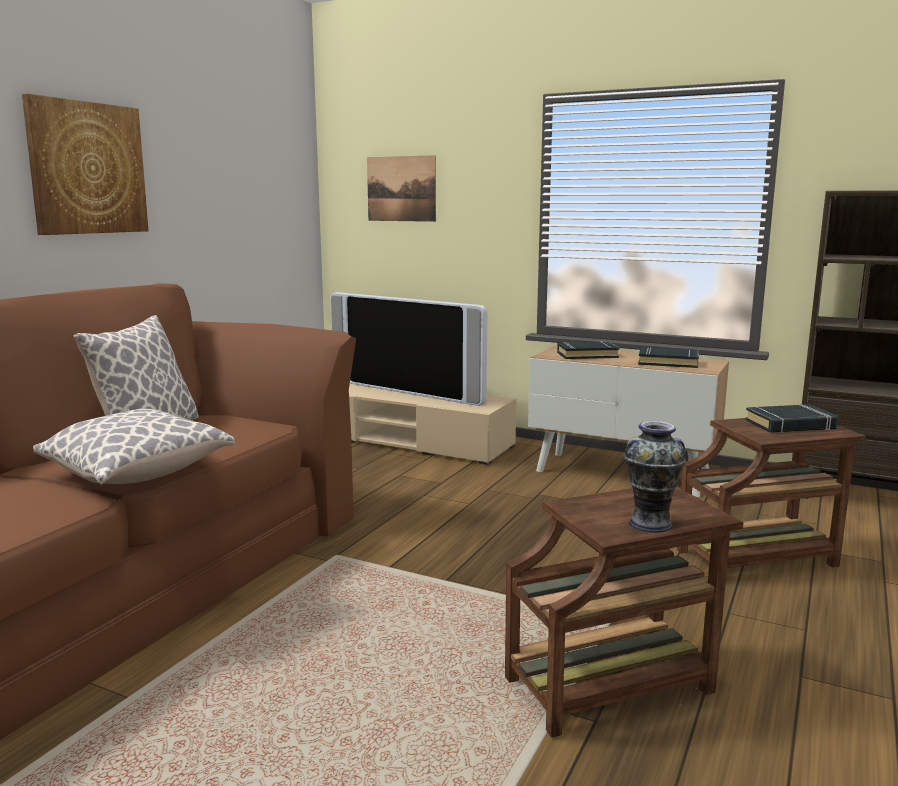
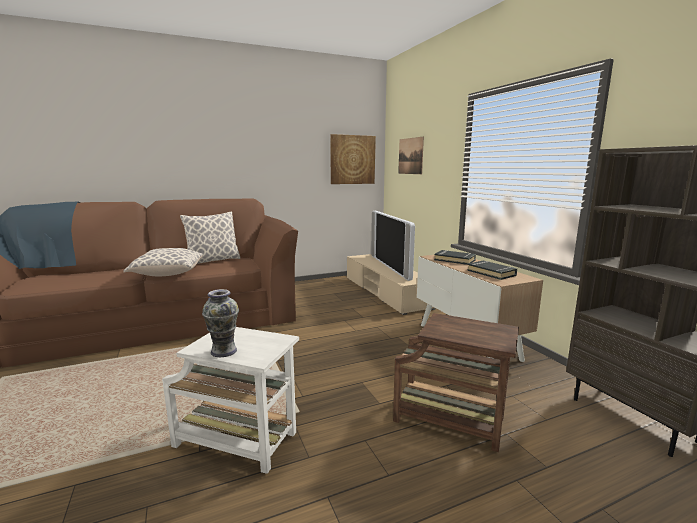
camera: 40 degrees right, 0 degrees up
picture [22,94,148,235] -> picture moved to [331,134,376,184]
brown side table [505,487,743,738] -> white side table [162,327,299,474]
black book [745,404,838,433] -> none

